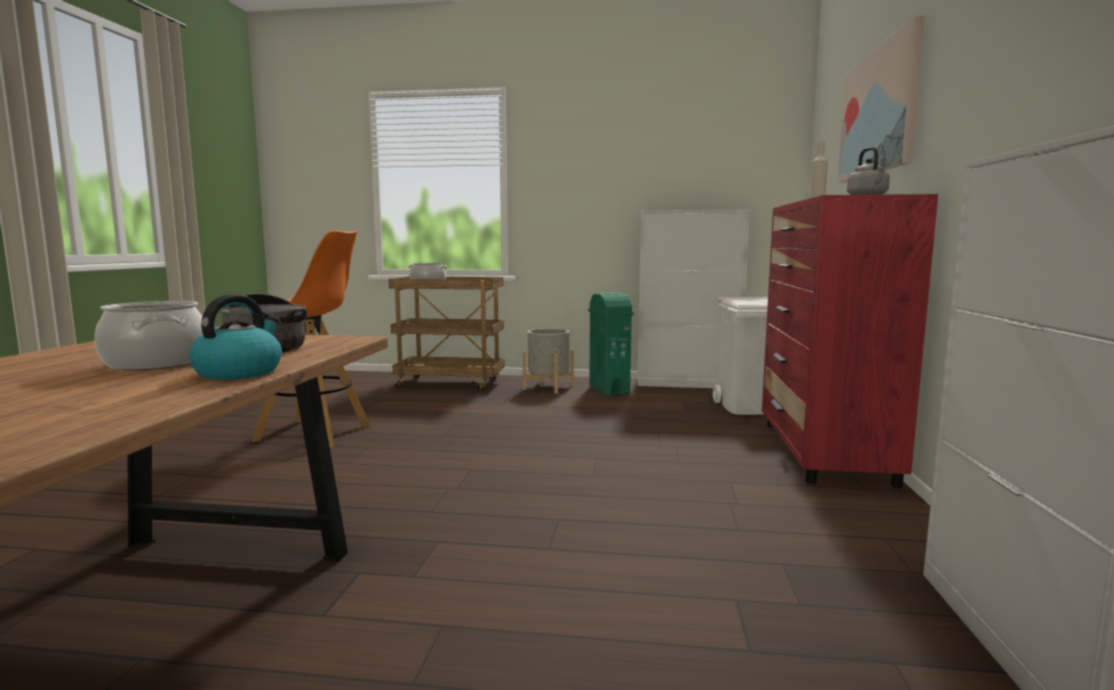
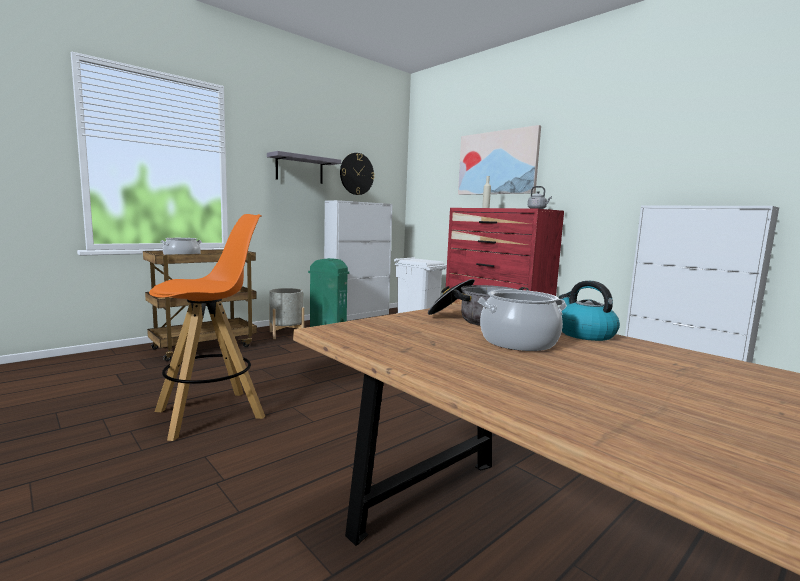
camera: 50 degrees left, 0 degrees up
none -> grey shelf [267,151,341,184]
none -> wall clock [340,153,375,195]

